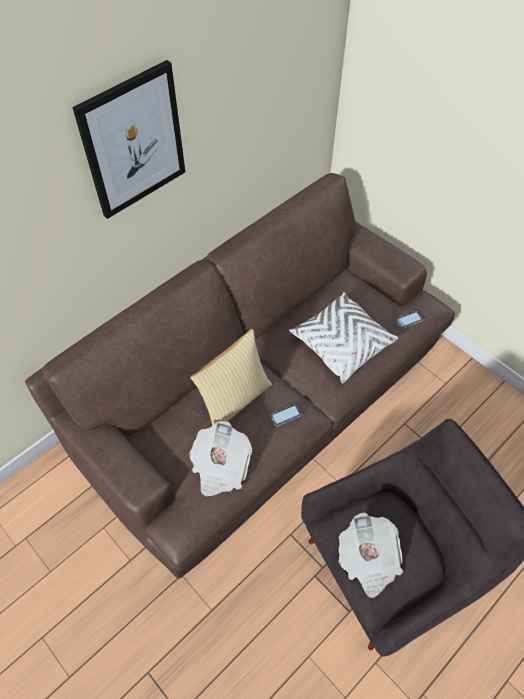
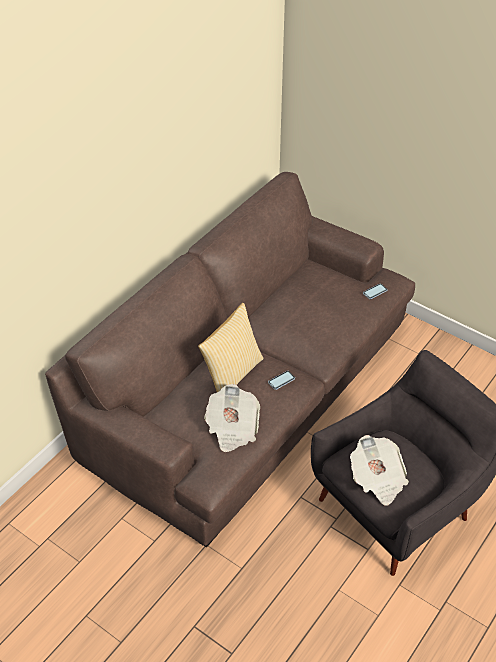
camera: 10 degrees left, 10 degrees down
picture [72,60,185,219] -> none
white pillow [289,292,398,384] -> none

